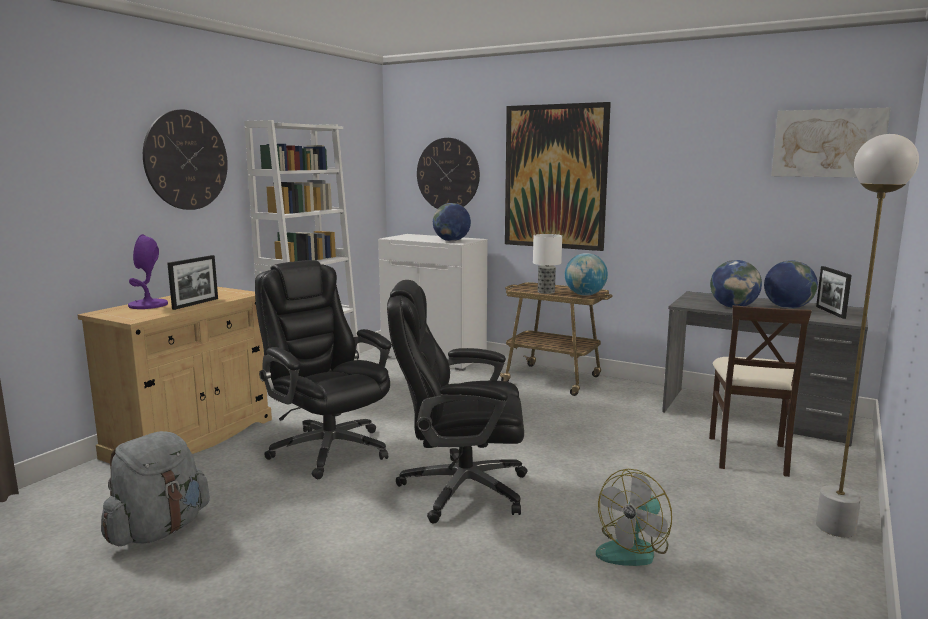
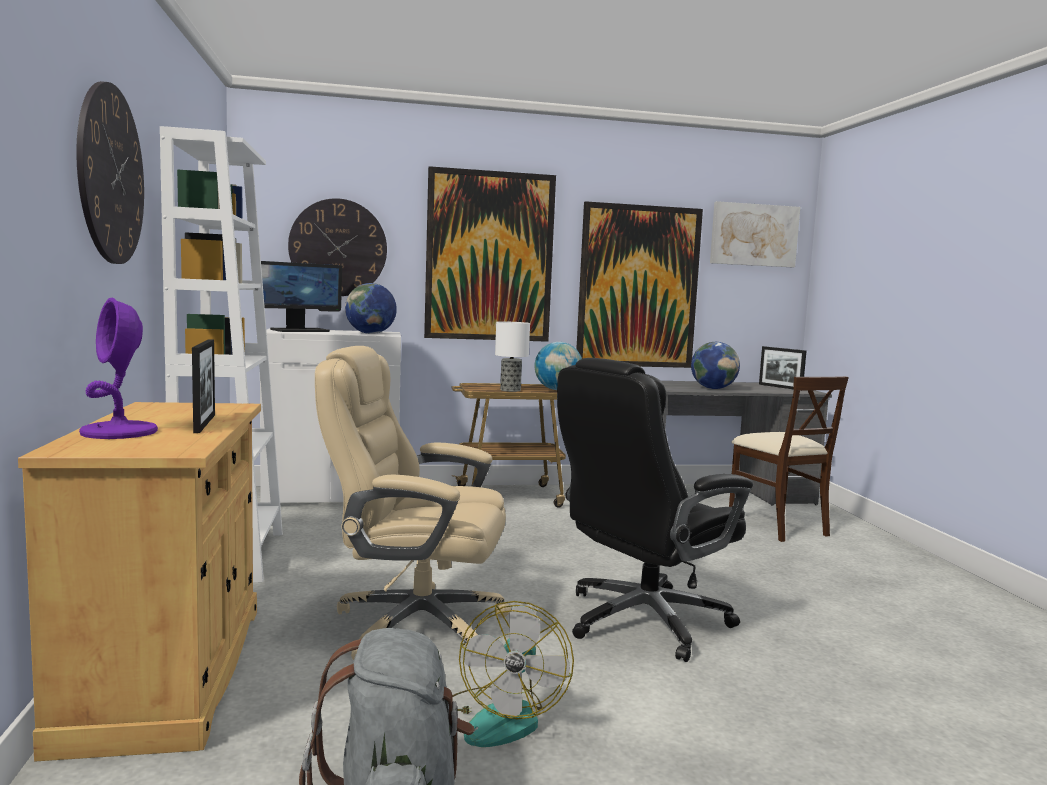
camera: 40 degrees left, 5 degrees down
black office chair [255,260,392,479] -> beige office chair [315,346,511,660]
fan [596,469,672,566] -> fan moved to [453,601,574,747]
globe [764,260,818,309] -> none
white floor lamp [816,134,919,537] -> none
none -> monitor [261,261,342,332]
none -> picture [576,201,703,368]

